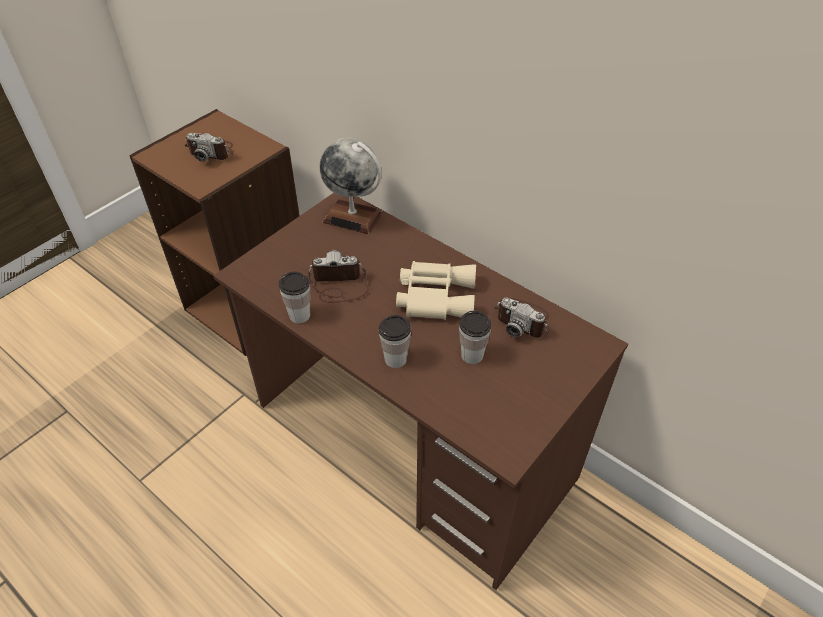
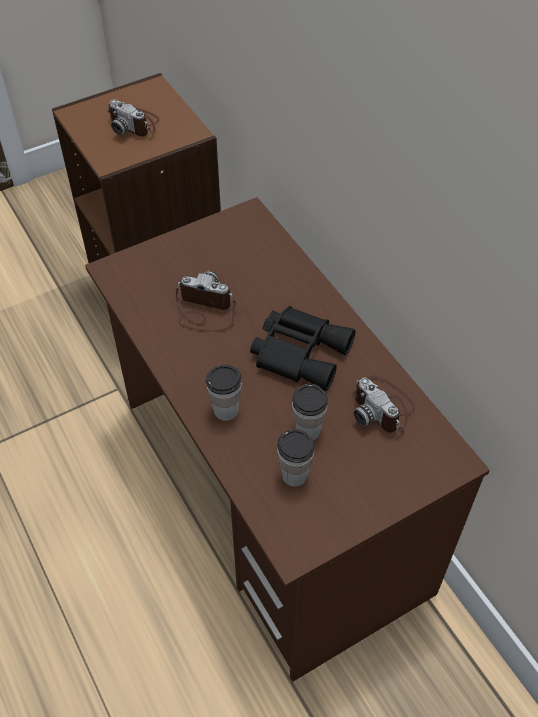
camera: 20 degrees right, 5 degrees up
cup [279,272,310,323] -> cup moved to [277,429,315,487]
globe [320,138,383,234] -> none
beige binoculars [396,261,476,320] -> black binoculars [250,306,355,391]

